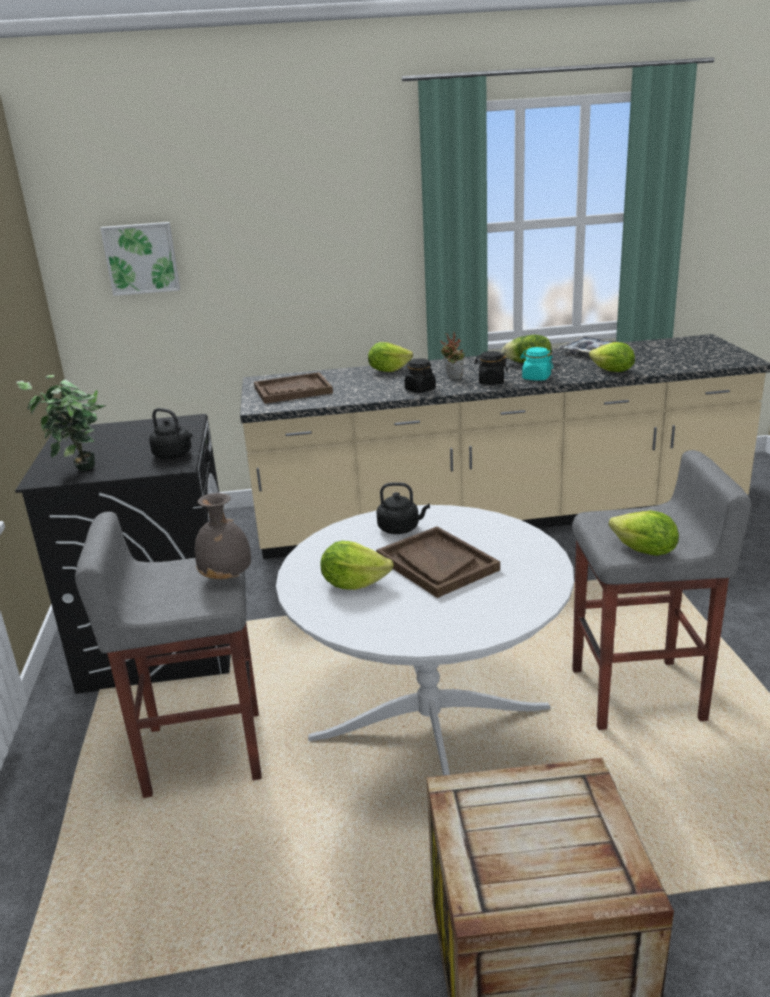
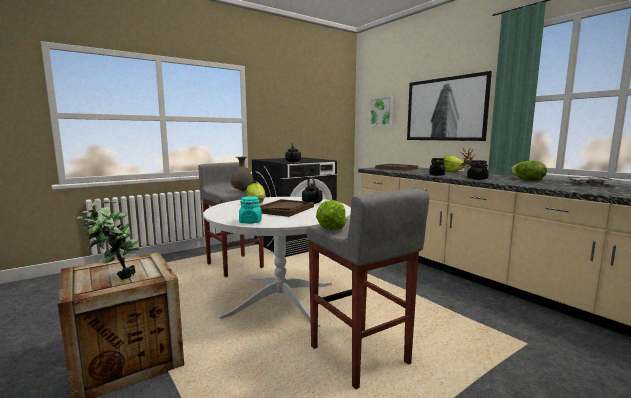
camera: 60 degrees right, 15 degrees down
potted plant [16,375,106,471] -> potted plant moved to [77,199,140,280]
turquoise jar [520,347,553,381] -> turquoise jar moved to [239,196,262,224]
lettuce [589,342,635,372] -> none
none -> picture [407,71,492,141]

